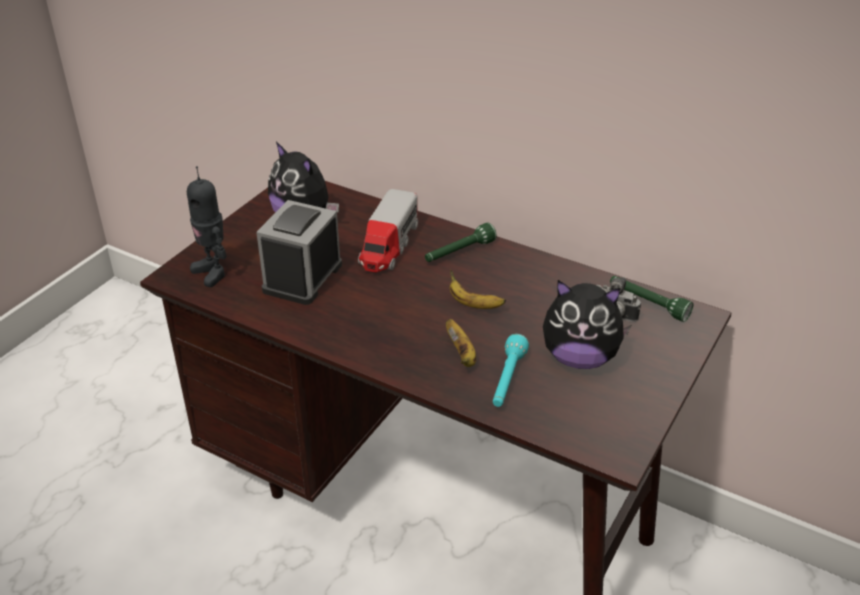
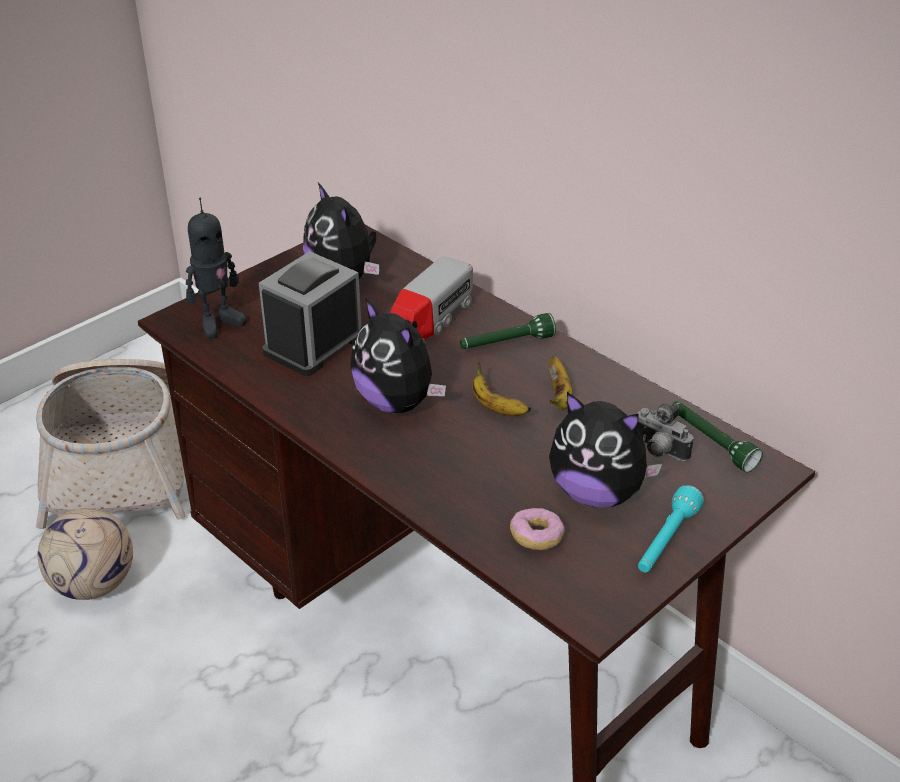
camera: 15 degrees right, 0 degrees up
toy robot [187,166,227,287] -> toy robot turned 105 degrees counterclockwise [186,197,247,339]
banana [446,319,476,367] -> banana moved to [549,356,573,410]
turquoise flashlight [493,334,529,407] -> turquoise flashlight moved to [638,485,704,572]
none -> basket [36,359,185,529]
none -> football [38,508,133,600]
none -> plush toy [350,298,446,413]
none -> donut [510,508,565,550]

